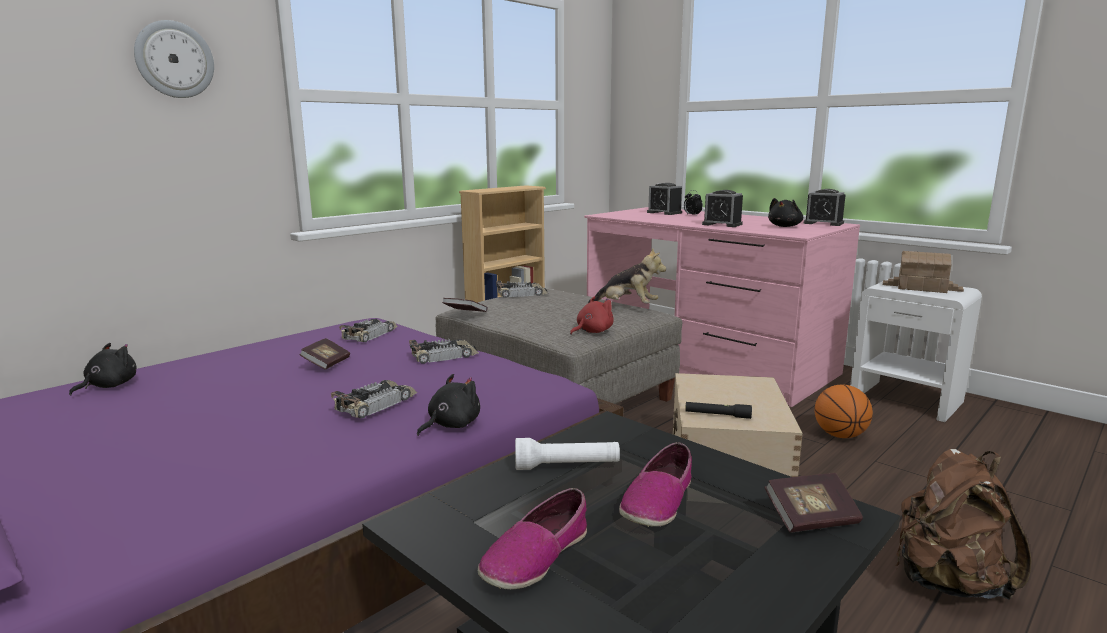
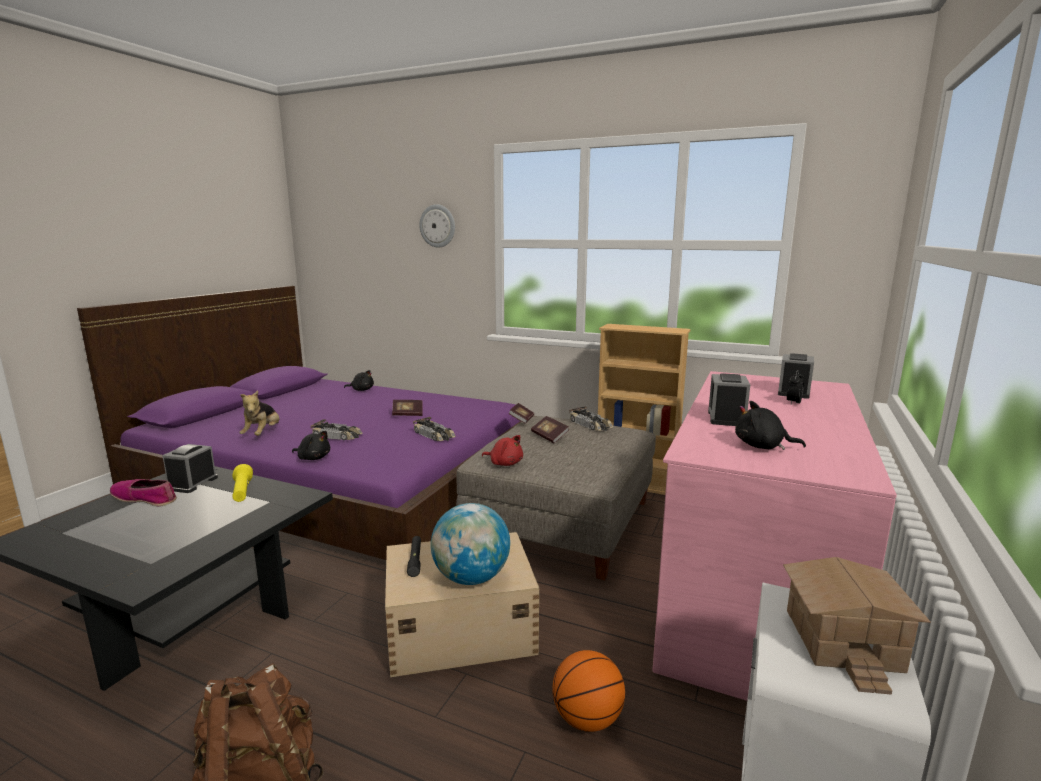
camera: 70 degrees right, 0 degrees up
toy car [339,319,398,342] -> none
white flashlight [515,438,620,470] -> yellow flashlight [232,464,253,502]
plush toy [588,248,666,304] -> plush toy moved to [239,391,280,436]
shoe [619,442,692,527] -> none
book [764,473,863,532] -> book moved to [531,416,569,443]
alarm clock [804,189,846,226] -> alarm clock moved to [162,444,218,493]
none -> globe [431,503,510,585]

